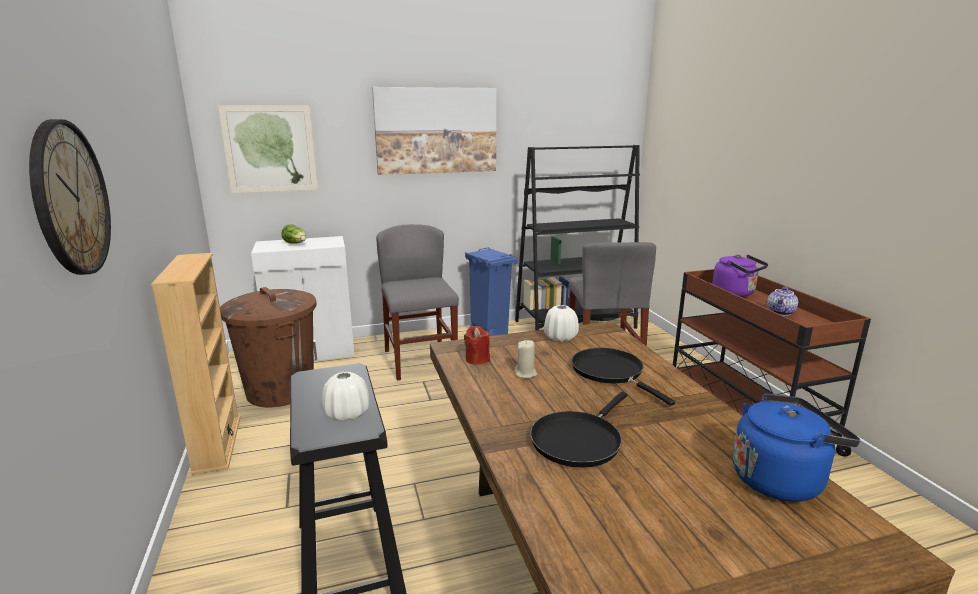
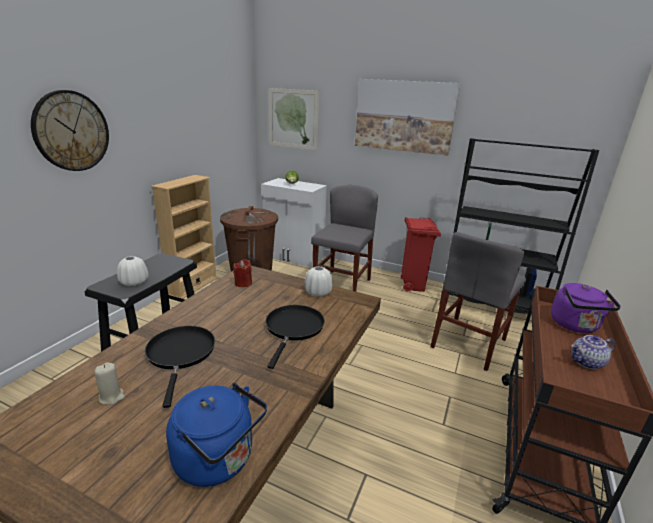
camera: 40 degrees right, 5 degrees up
blue trash can [465,247,518,336] -> red trash can [401,217,441,292]
beige candle [515,340,537,378] -> beige candle moved to [94,362,125,405]
black frying pan [530,392,627,468] -> black frying pan turned 90 degrees clockwise [145,326,215,408]

